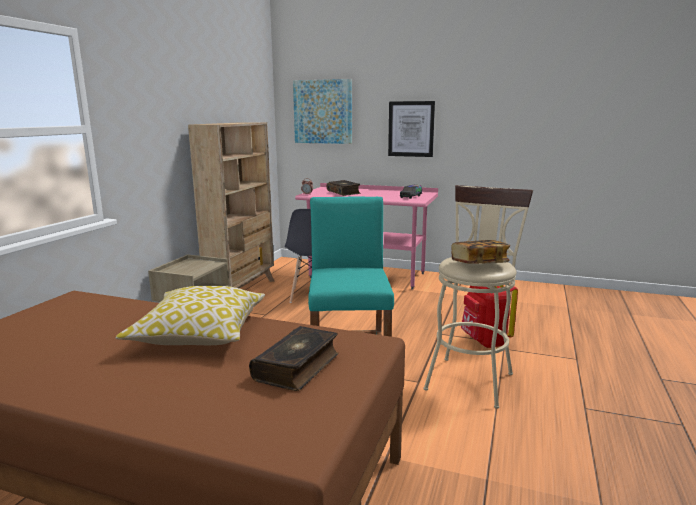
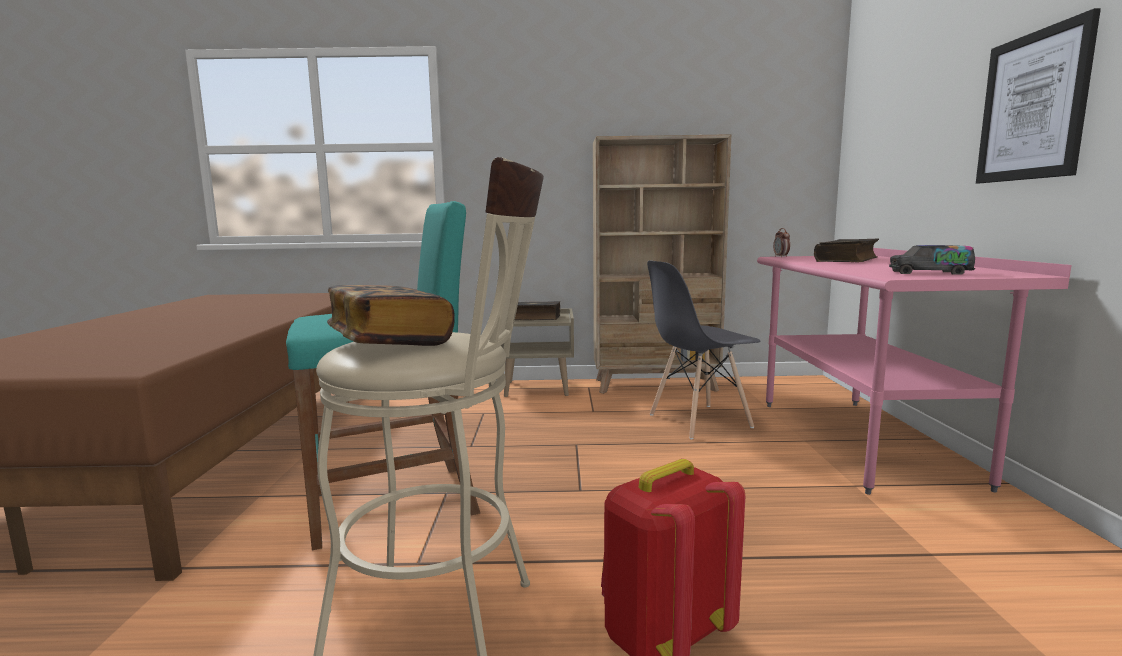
camera: 70 degrees right, 5 degrees down
pillow [115,286,265,345] -> none
book [249,326,338,391] -> book moved to [515,301,560,320]
picture [293,79,352,144] -> none

